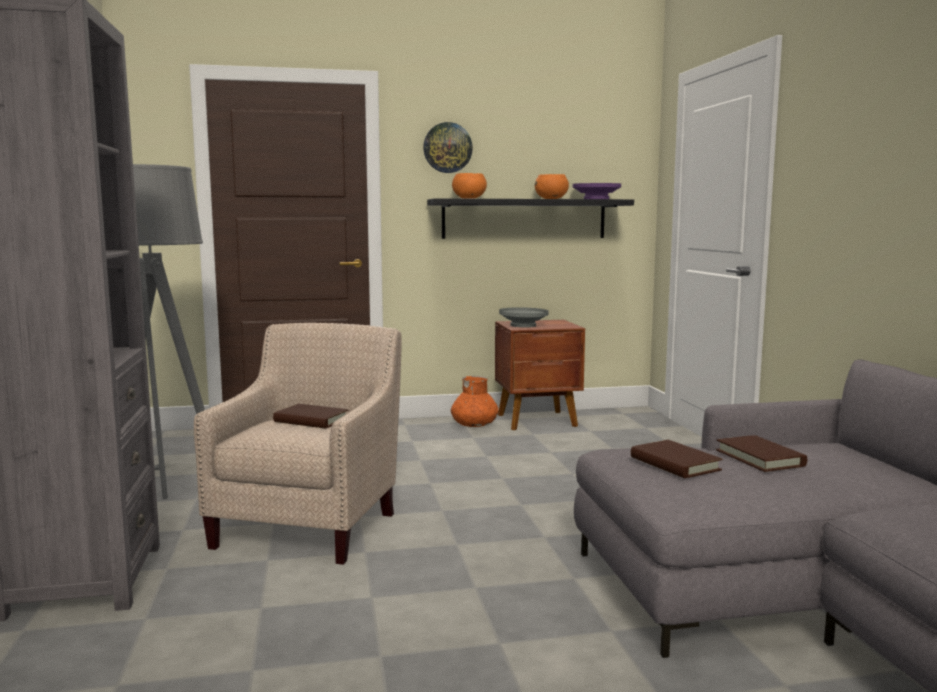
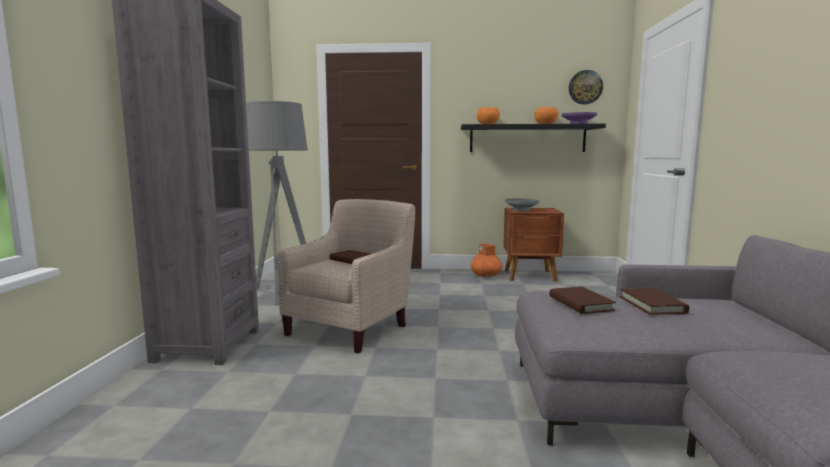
camera: 15 degrees right, 0 degrees up
wall clock [423,122,473,173] -> wall clock moved to [569,70,603,105]

